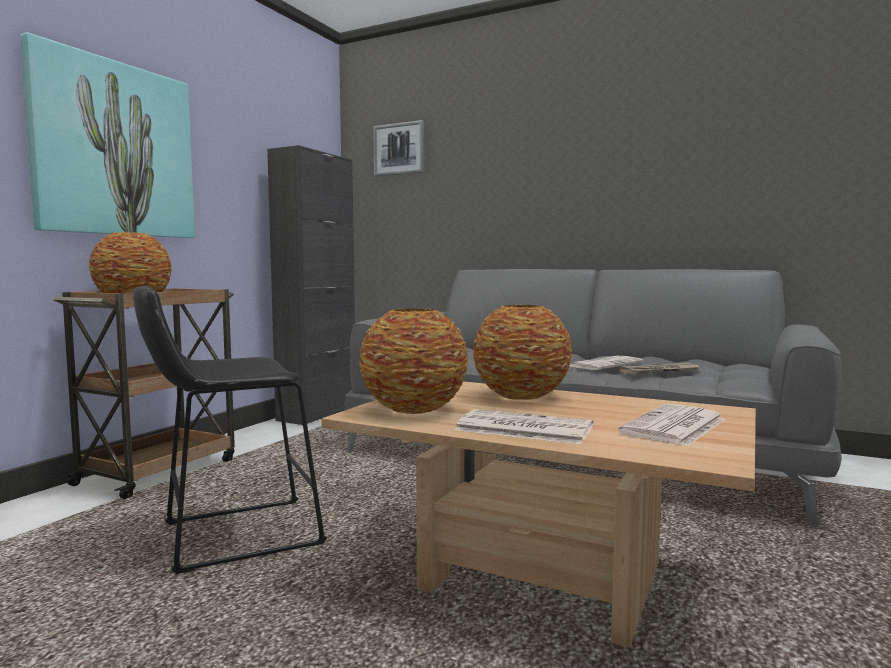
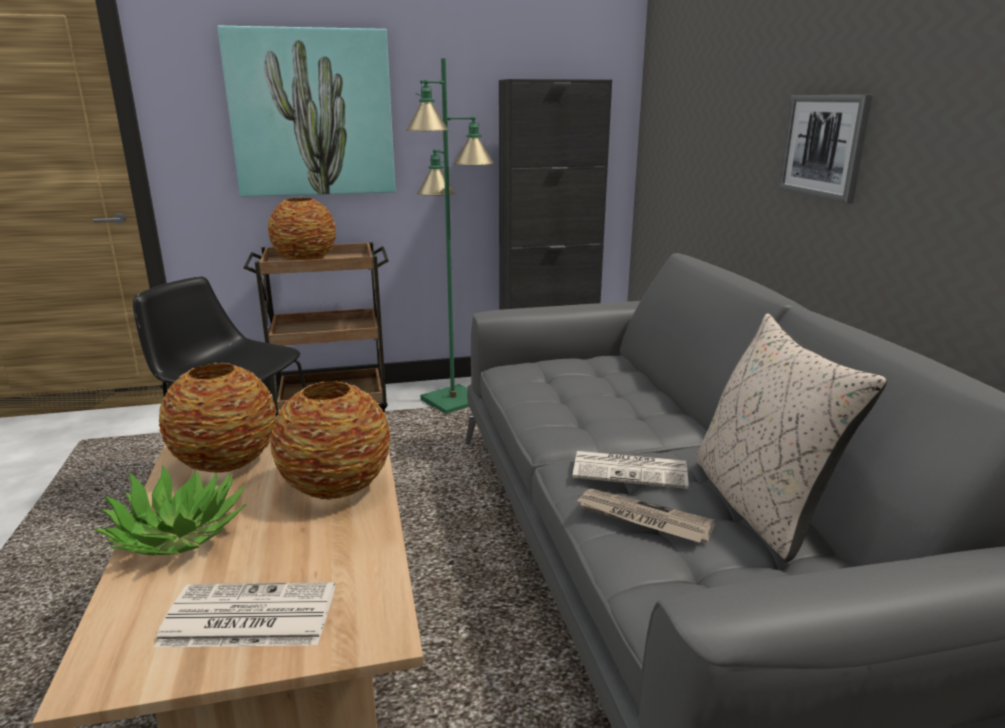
camera: 50 degrees right, 15 degrees up
picture [373,120,425,177] -> picture moved to [778,95,873,204]
newspaper [455,409,593,444] -> potted plant [93,465,246,555]
none -> green floor lamp [406,58,494,414]
none -> beige pillow [696,313,887,562]

